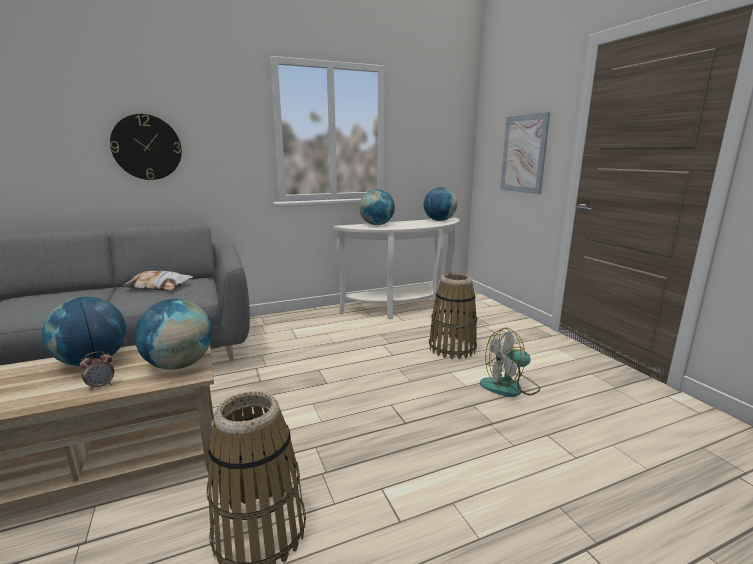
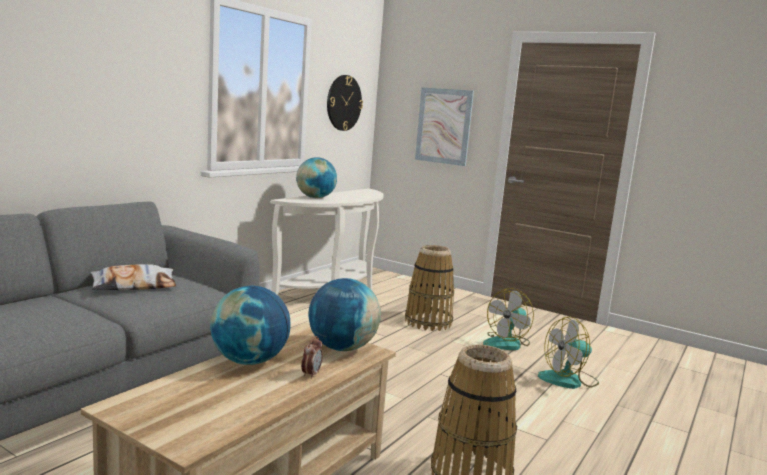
camera: 35 degrees left, 5 degrees down
wall clock [110,114,182,180] -> wall clock moved to [327,75,363,131]
globe [424,187,457,221] -> none
none -> fan [538,317,599,389]

